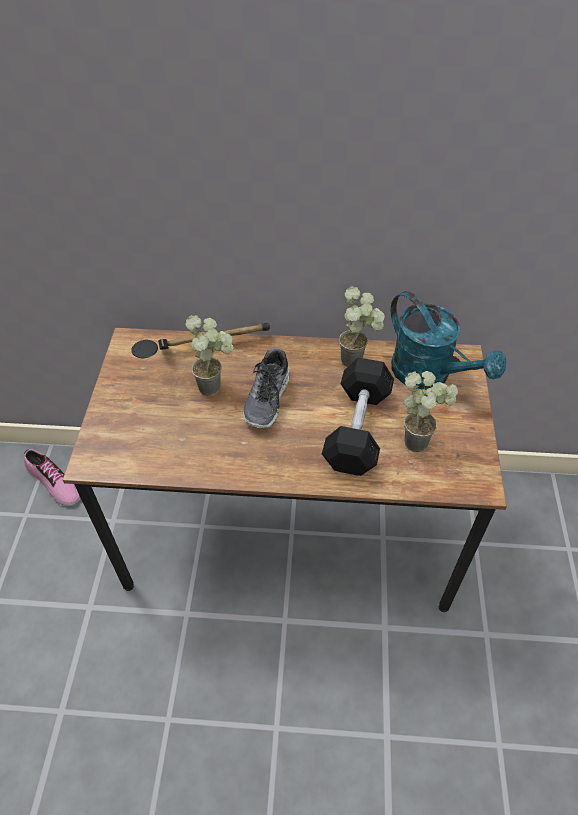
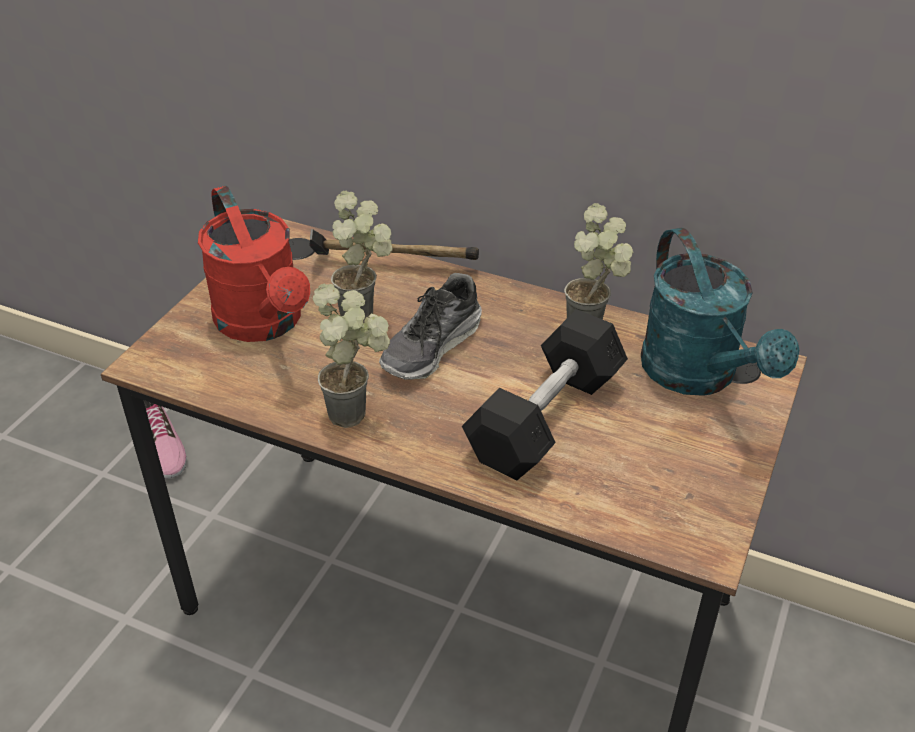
camera: 20 degrees right, 10 degrees down
potted plant [404,371,458,452] -> potted plant moved to [313,283,390,428]
none -> red watering can [198,186,310,342]

